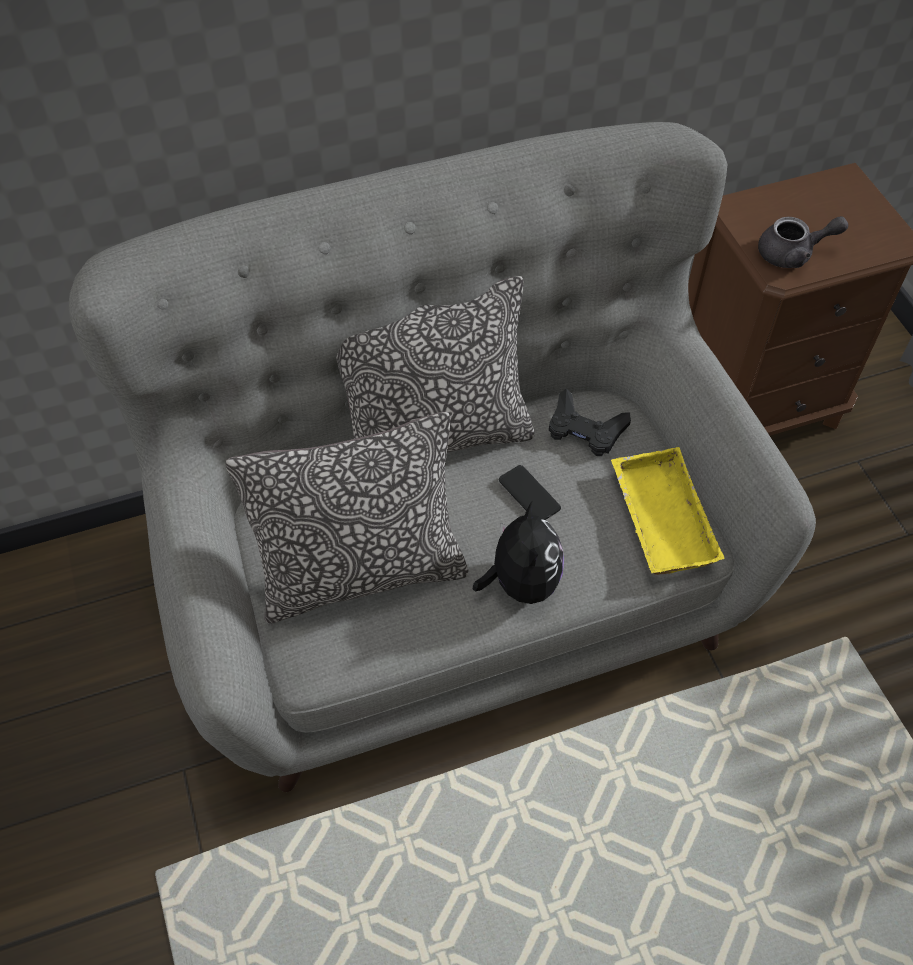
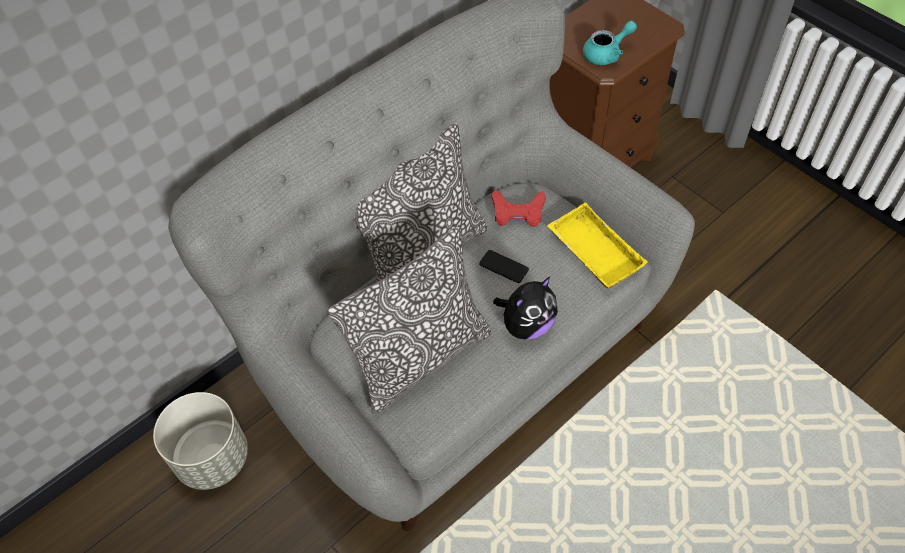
camera: 20 degrees left, 0 degrees up
plush toy [473,500,564,604] -> plush toy turned 75 degrees clockwise [493,277,558,340]
black game controller [549,389,631,456] -> red game controller [492,190,546,227]
grey teapot [758,216,848,268] -> turquoise teapot [583,21,637,65]
none -> grey planter [153,392,248,490]

